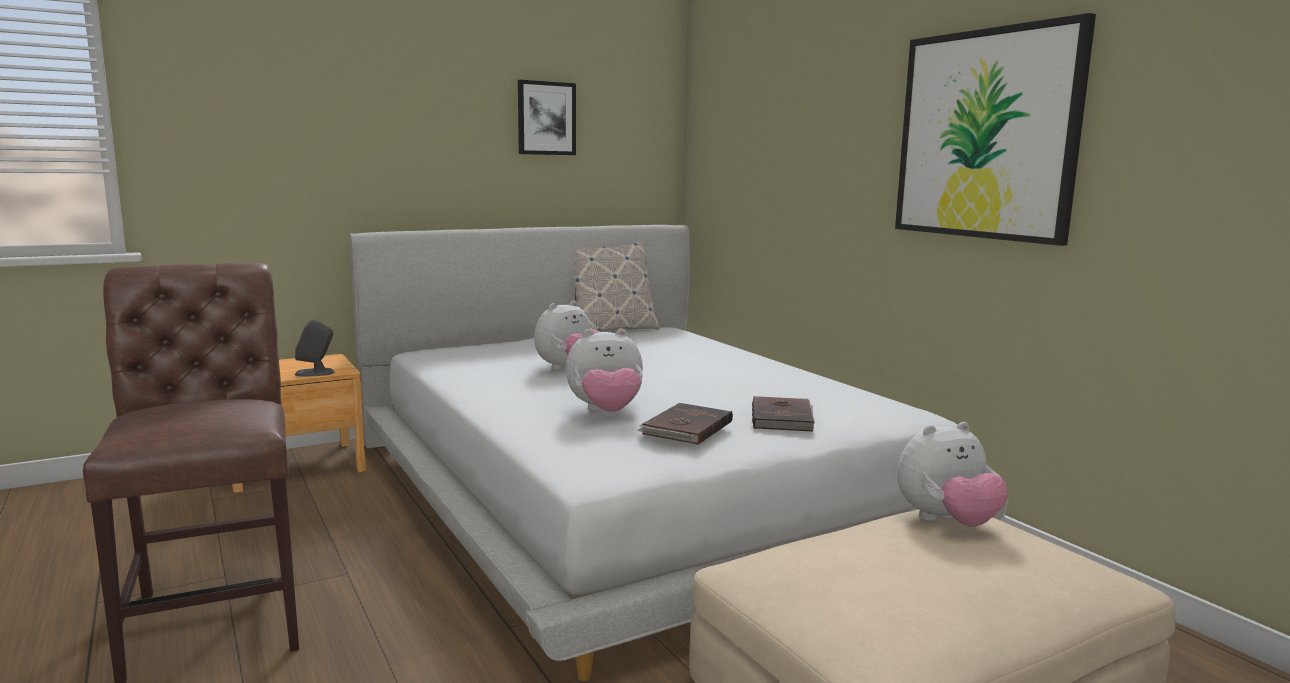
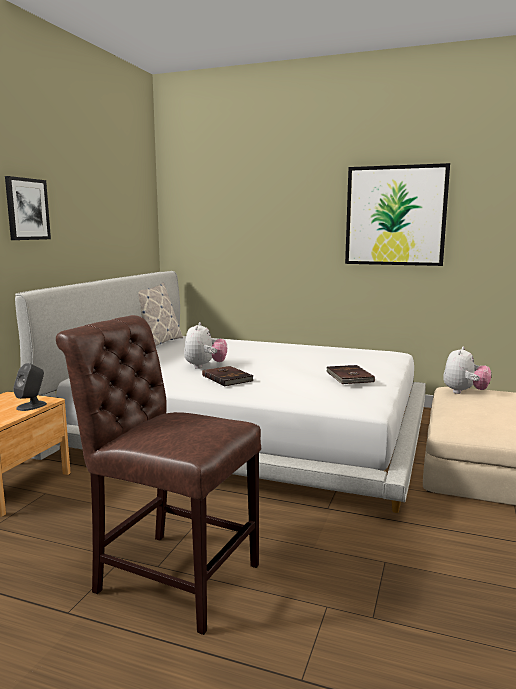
camera: 40 degrees left, 0 degrees up
picture [518,80,576,155] -> picture moved to [5,176,51,240]
plush toy [566,328,643,412] -> none
brown book [752,396,815,432] -> brown book moved to [202,366,254,386]

